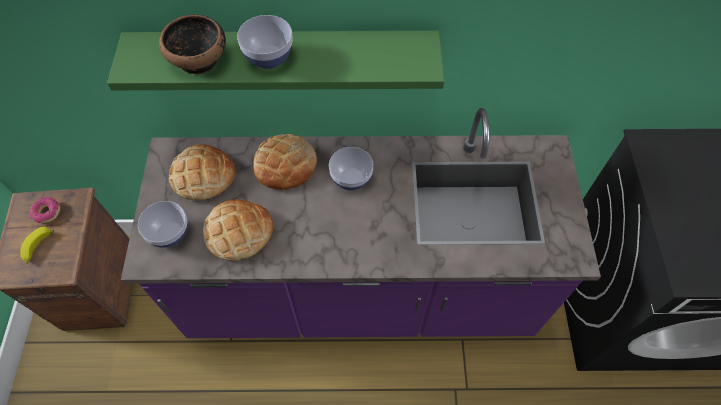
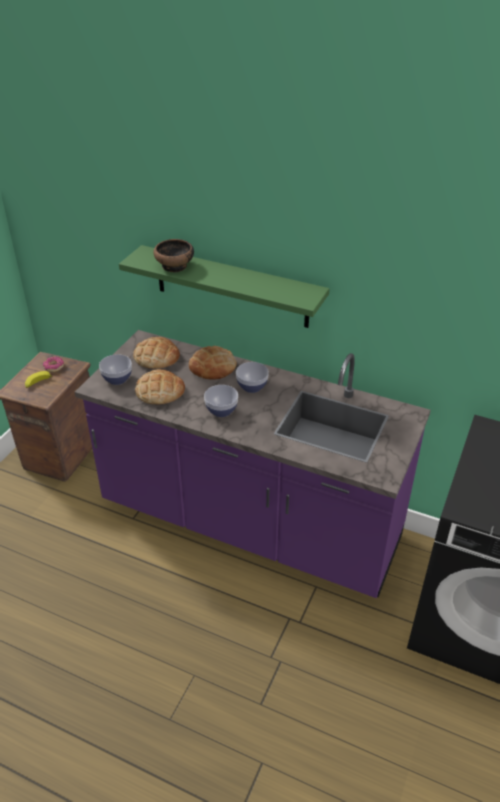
camera: 25 degrees right, 20 degrees down
bowl [237,15,293,69] -> bowl moved to [204,385,238,417]

